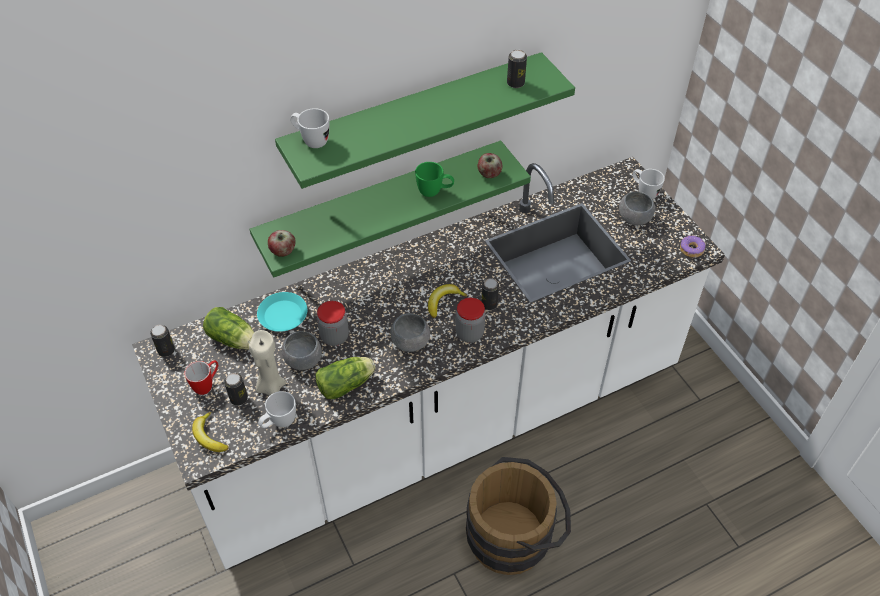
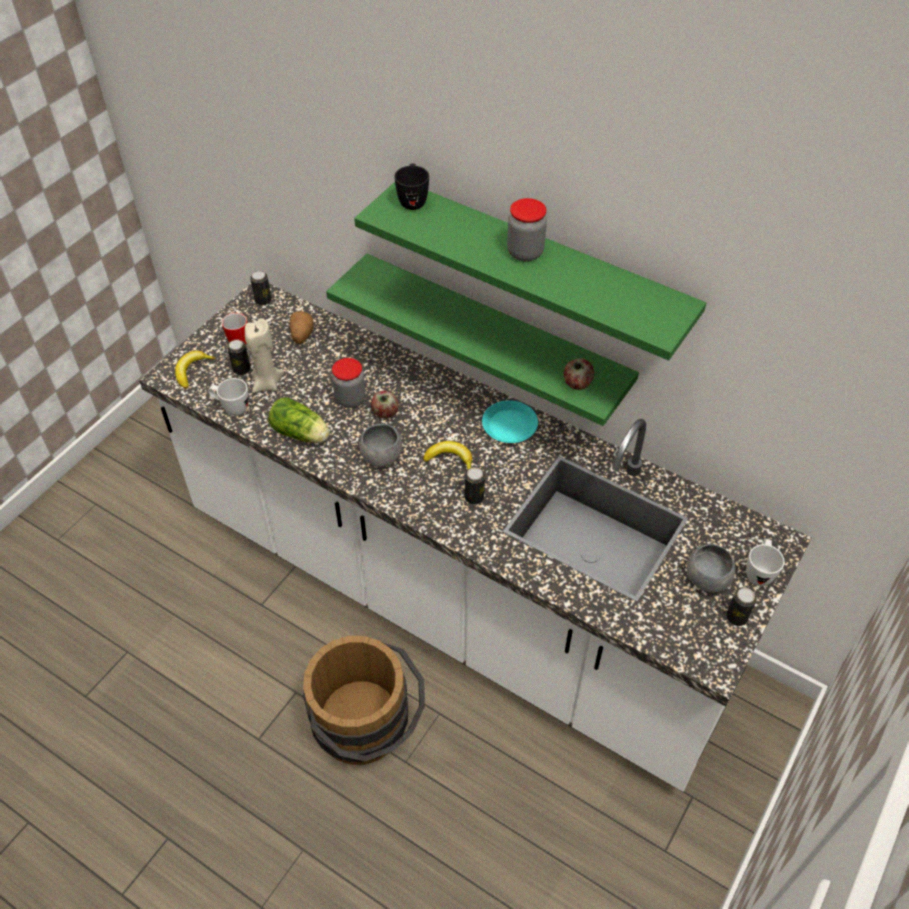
camera: 60 degrees right, 0 degrees up
lettuce [203,307,254,350] -> potato [290,311,313,344]
turquoise plate [257,292,307,332] -> turquoise plate moved to [482,400,538,443]
apple [268,230,296,257] -> apple moved to [371,391,399,418]
grey bowl [282,331,322,370] -> none
white mug [290,108,329,148] -> black mug [394,164,429,210]
green mug [415,162,454,197] -> none
jar [455,298,485,343] -> jar moved to [507,198,547,261]
can [507,50,527,88] -> can moved to [726,588,757,626]
donut [680,235,706,258] -> none

